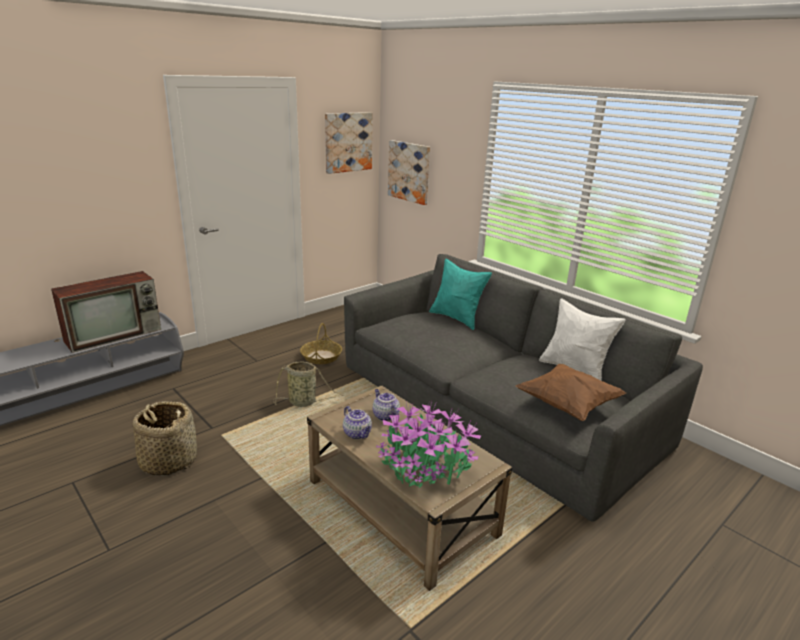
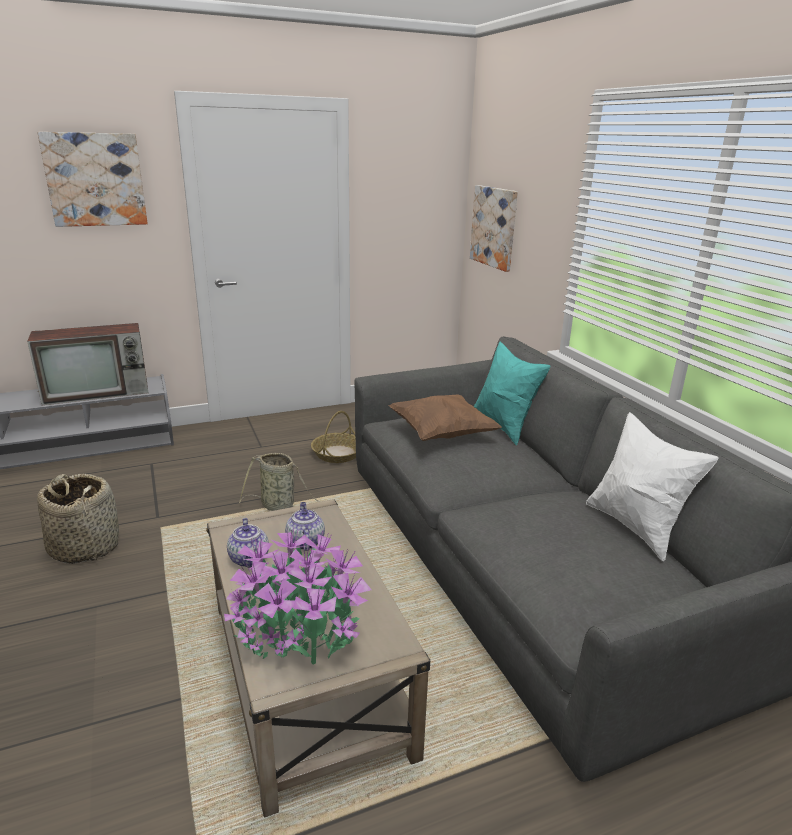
camera: 20 degrees right, 0 degrees up
picture [325,112,373,174] -> picture moved to [37,132,148,227]
brown pillow [516,364,626,421] -> brown pillow moved to [389,394,502,441]

